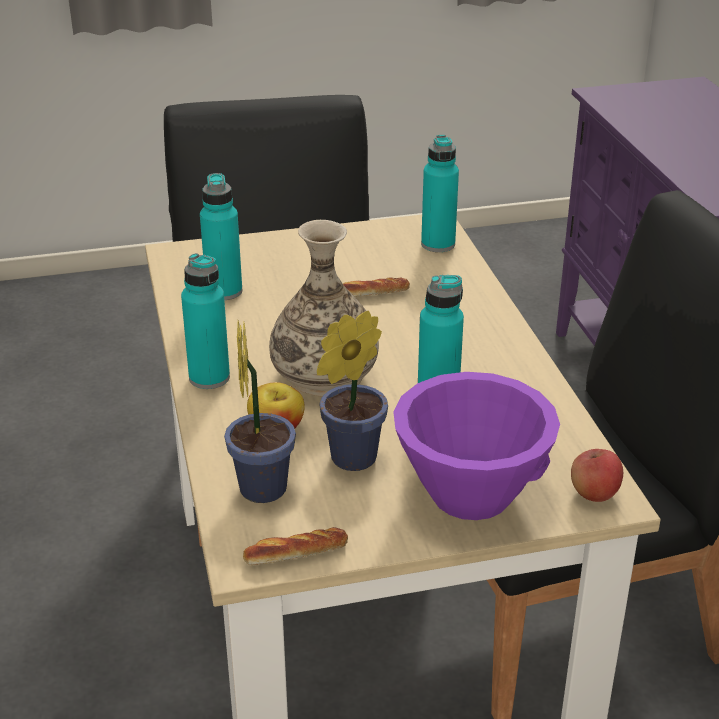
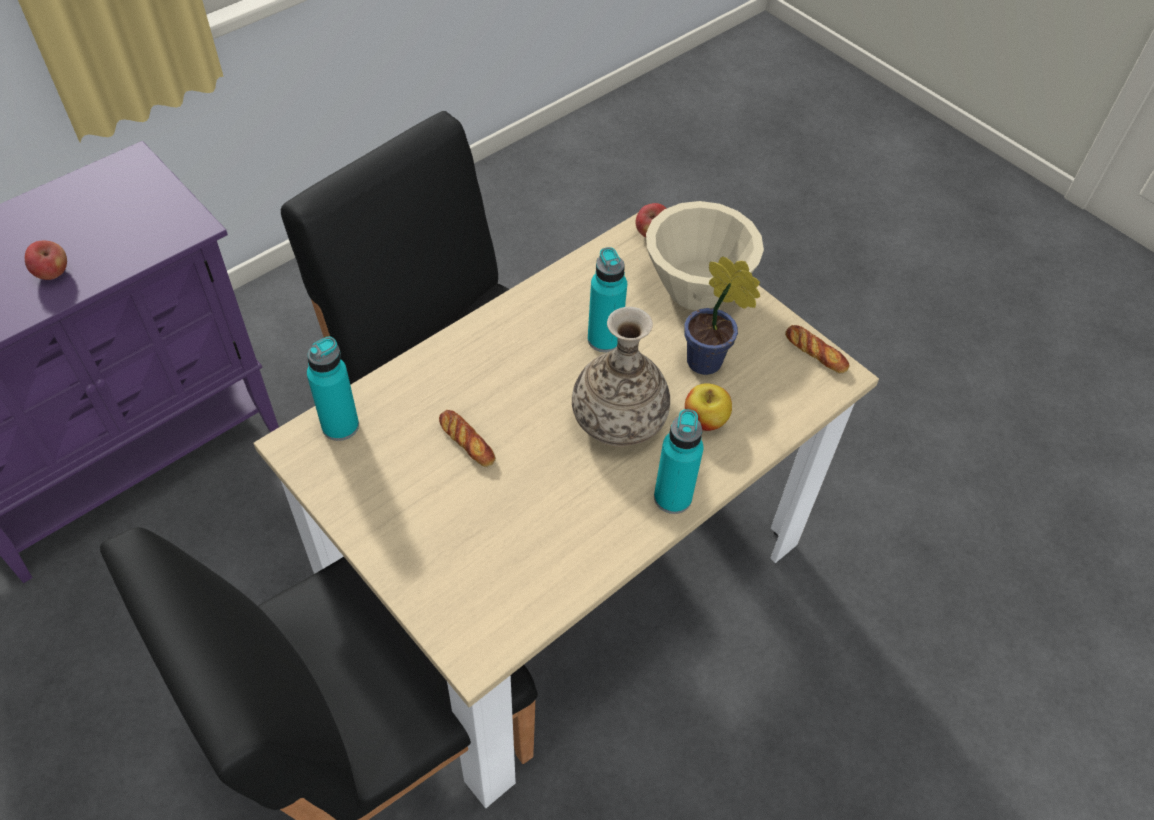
camera: 120 degrees left, 20 degrees up
turquoise bottle [200,173,242,300] -> none
potted plant [224,320,296,503] -> none
purple bowl [393,372,560,520] -> beige bowl [646,201,764,310]
none -> apple [25,241,67,280]

